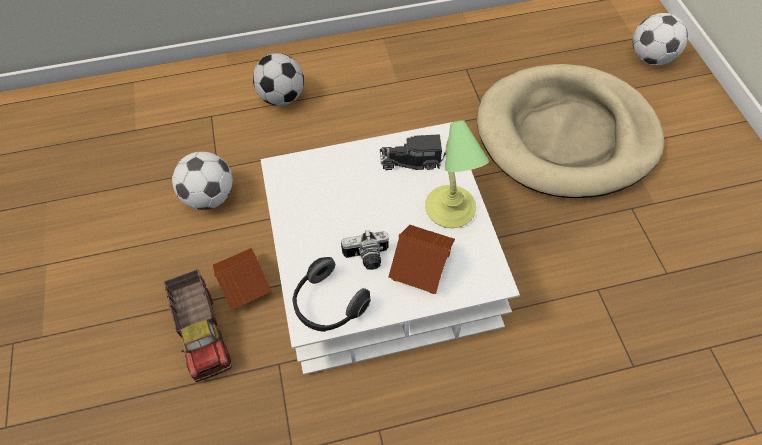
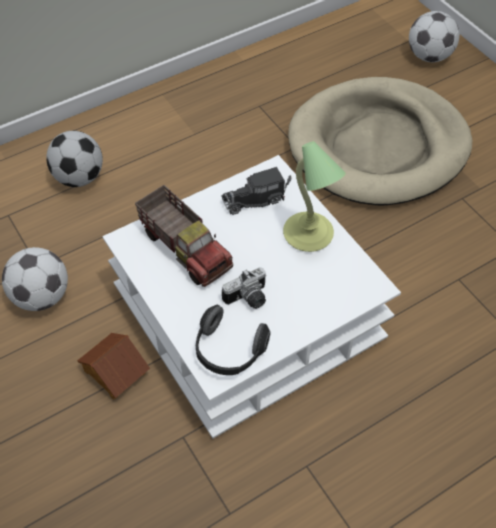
camera: 20 degrees left, 5 degrees down
toy truck [164,269,232,382] -> toy truck moved to [135,185,233,287]
toy house [389,225,455,294] -> none

